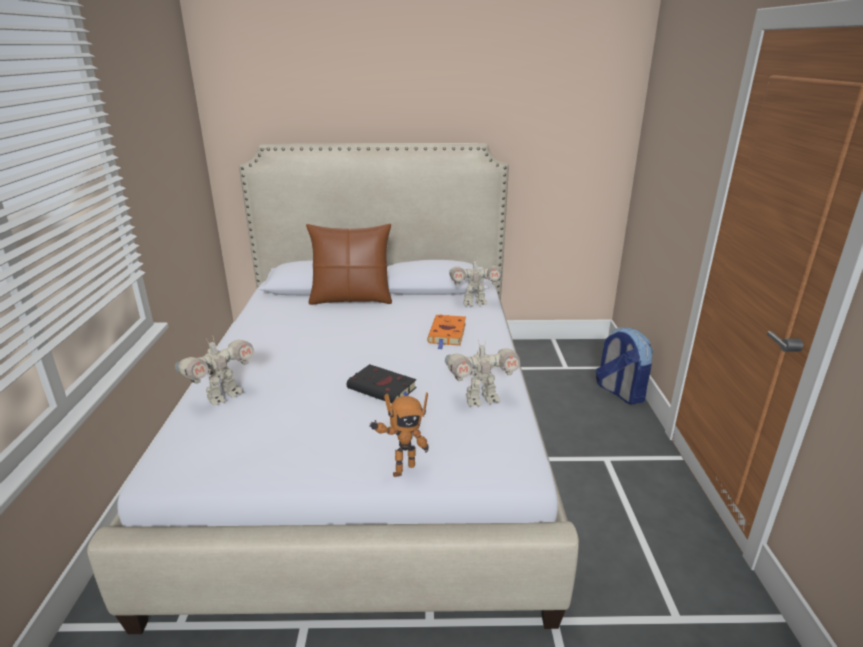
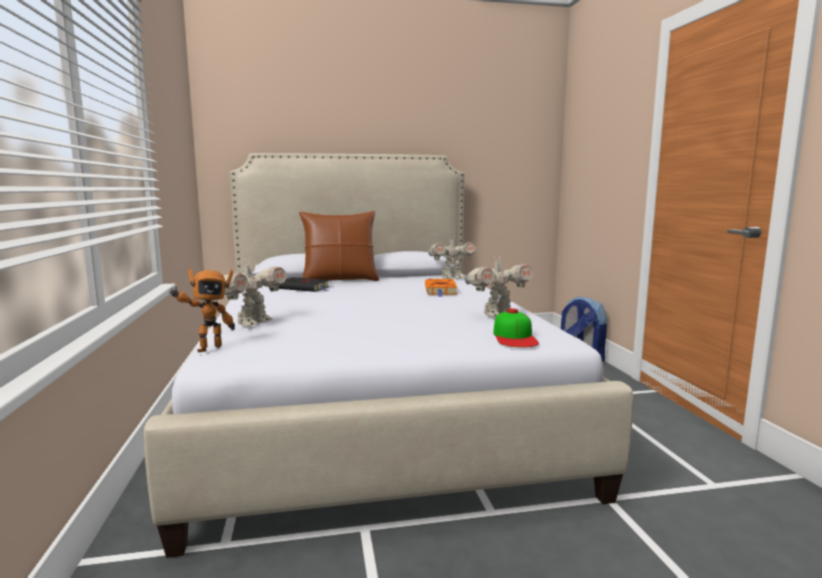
camera: 10 degrees left, 15 degrees down
black book [347,364,417,404] -> black book moved to [279,277,329,292]
toy robot [369,392,429,477] -> toy robot moved to [169,268,235,352]
none -> cap [493,308,539,348]

